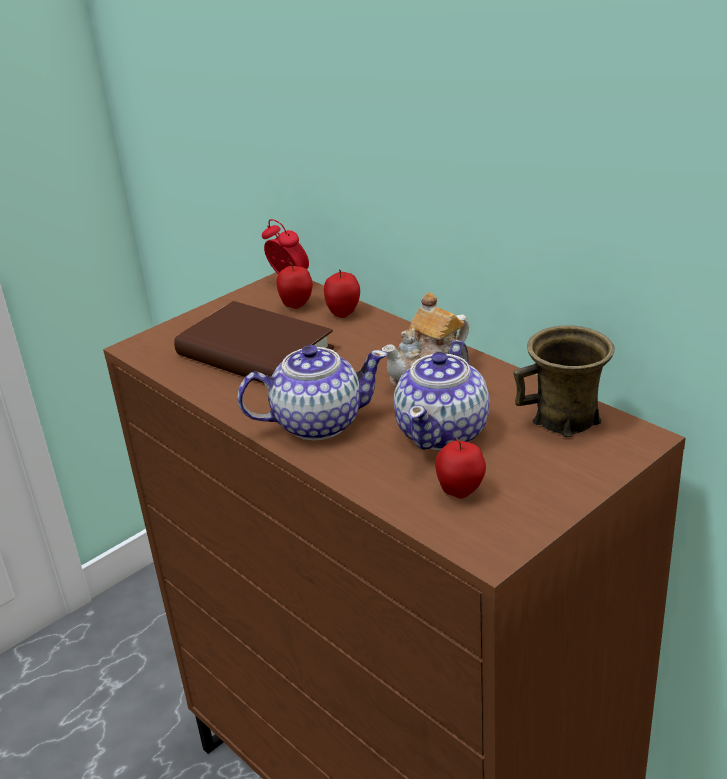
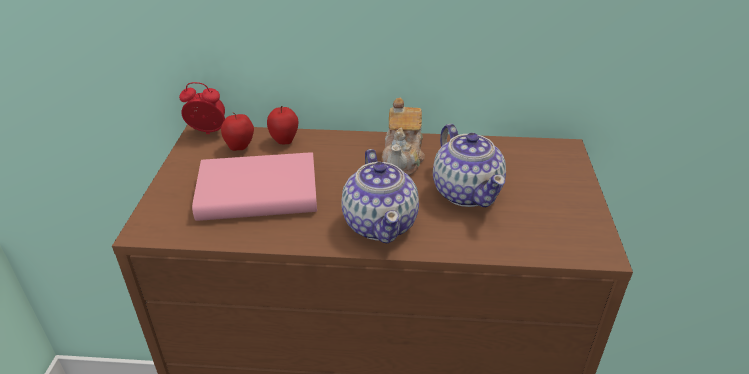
camera: 45 degrees left, 5 degrees up
brown book [174,301,334,383] -> pink book [192,152,317,221]
teapot [237,345,388,440] -> teapot turned 135 degrees clockwise [341,149,419,244]
apple [435,438,486,498] -> none
brown mug [514,325,615,437] -> none

